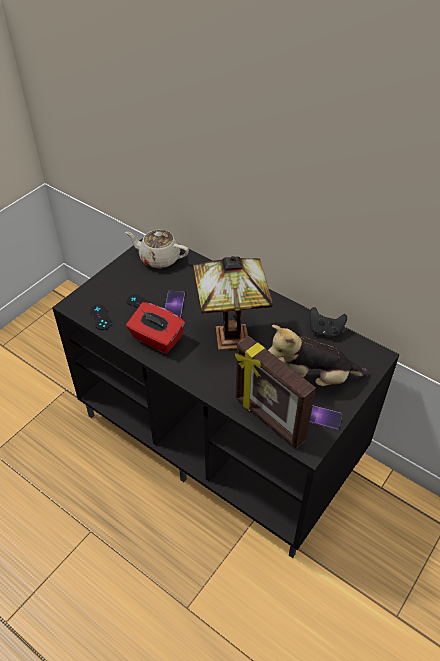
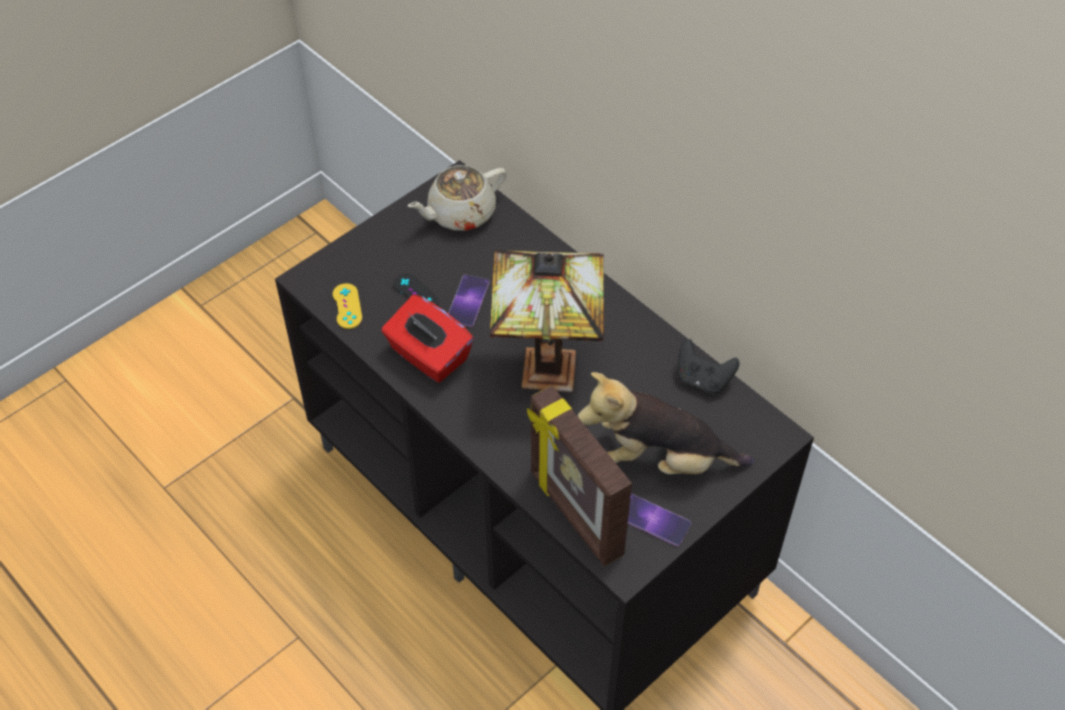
camera: 10 degrees right, 5 degrees up
black game controller [90,304,111,330] -> yellow game controller [333,283,362,329]
beige teapot [125,230,189,268] -> beige teapot turned 60 degrees counterclockwise [408,165,506,231]

